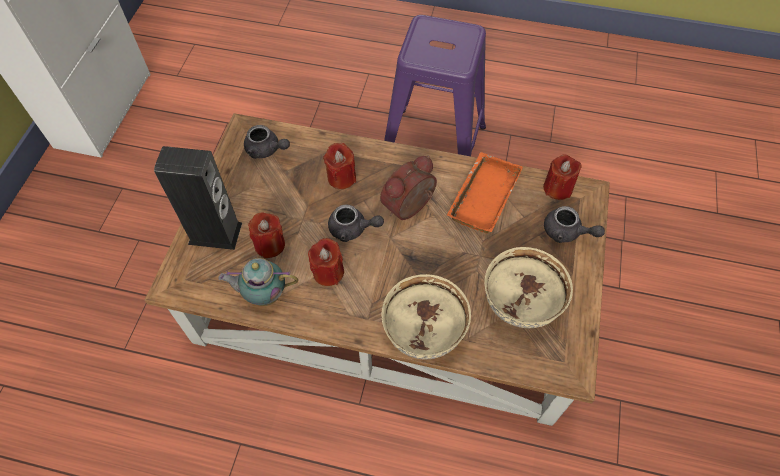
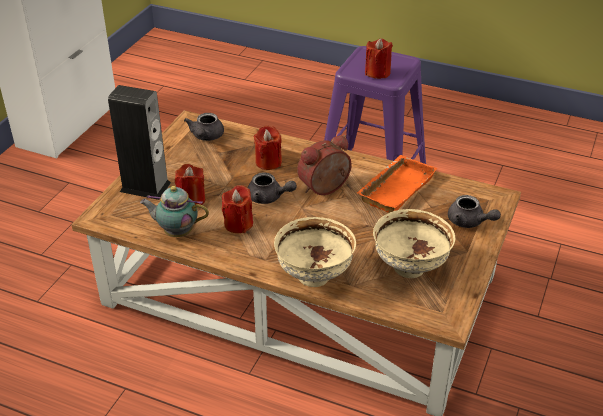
camera: 10 degrees right, 20 degrees down
grey teapot [244,125,290,159] -> grey teapot turned 60 degrees clockwise [184,113,224,141]
red candle [543,154,582,200] -> red candle moved to [365,38,393,79]

